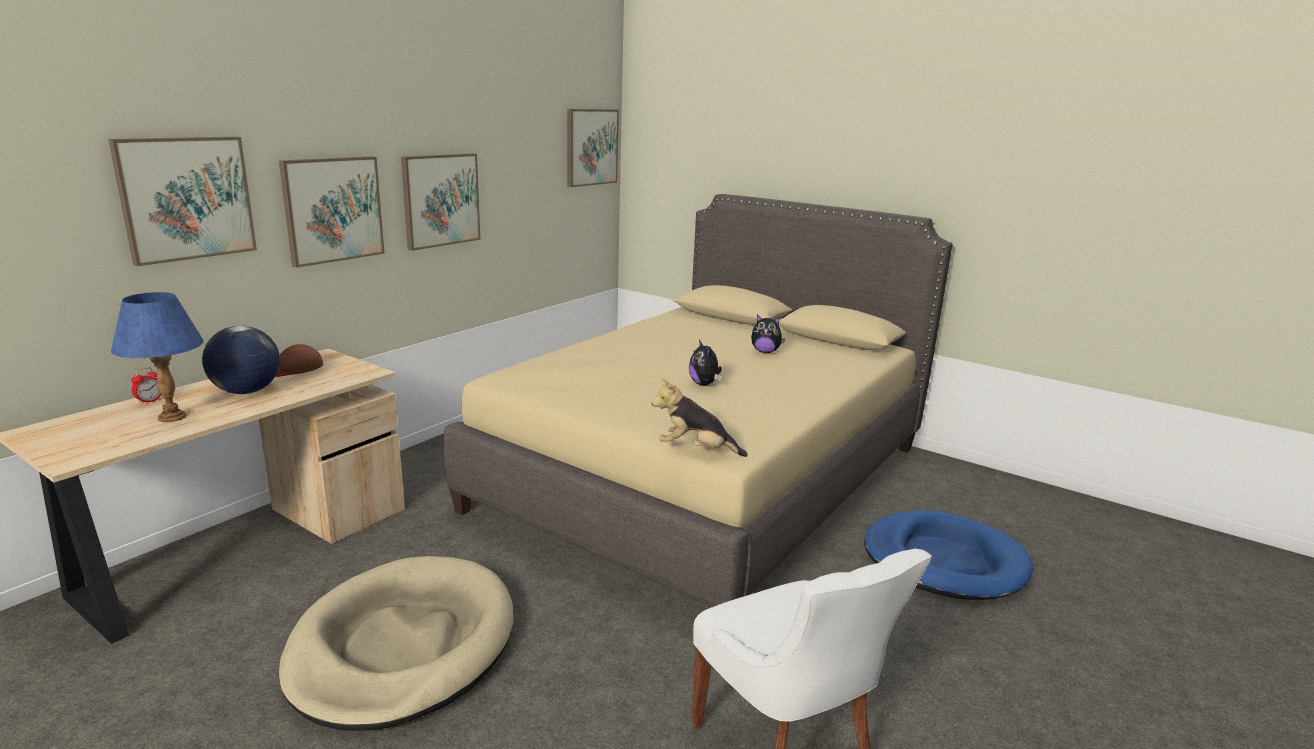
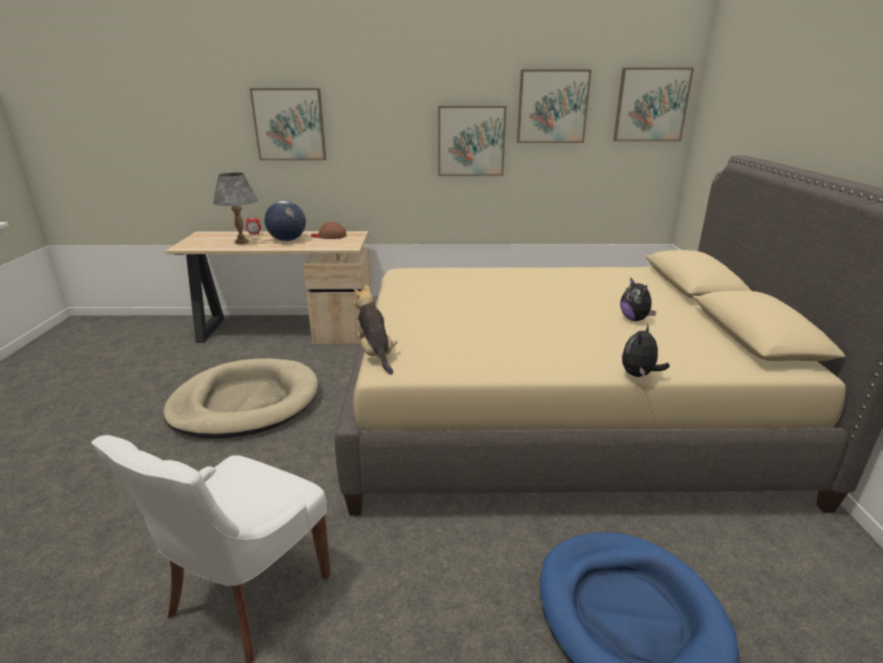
camera: 55 degrees right, 5 degrees up
blue table lamp [111,292,204,422] -> grey table lamp [213,173,258,244]
picture [279,156,385,268] -> picture moved to [517,70,591,143]
plush toy [689,340,722,386] -> plush toy moved to [622,323,670,377]

